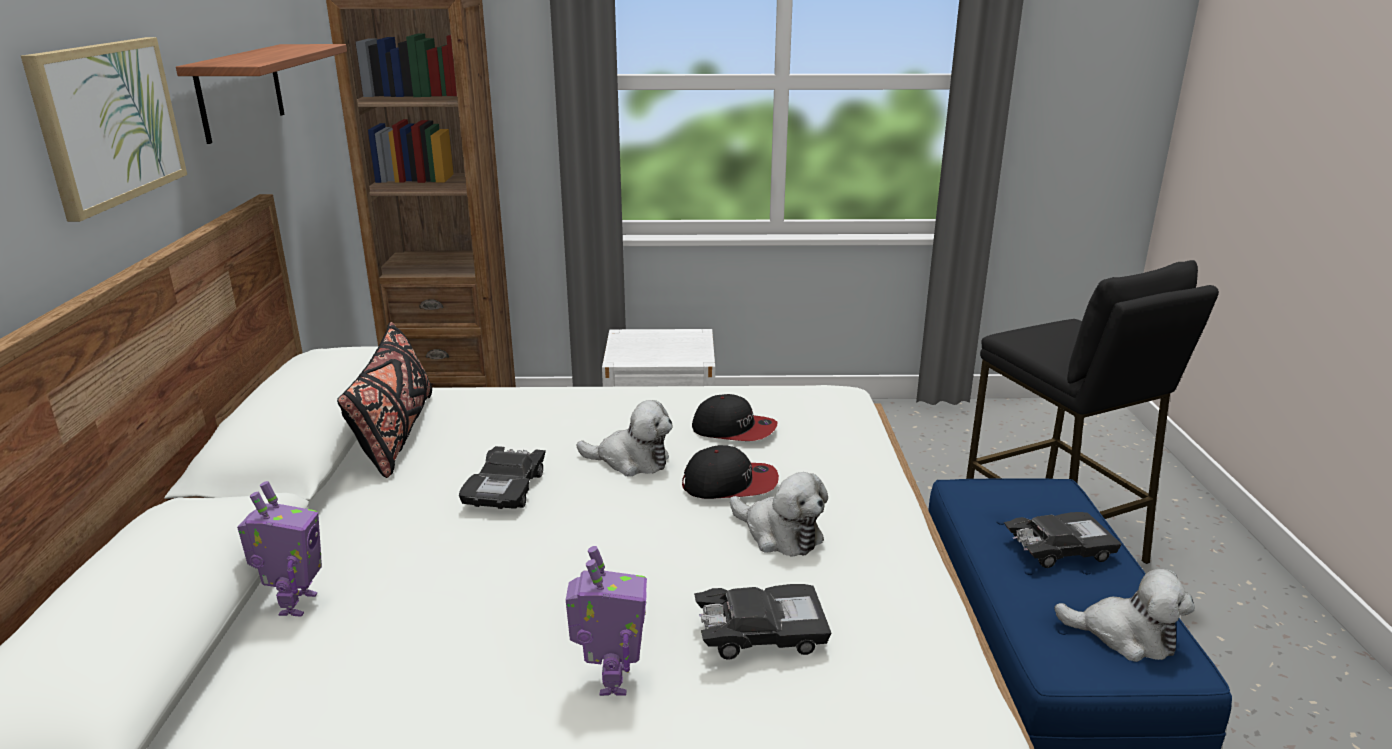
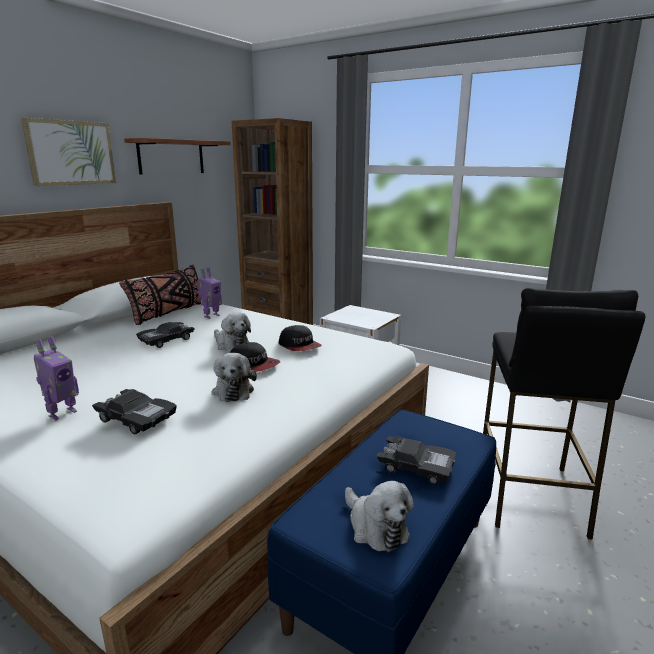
camera: 35 degrees right, 5 degrees down
toy robot [237,481,322,617] -> toy robot moved to [197,268,222,319]

